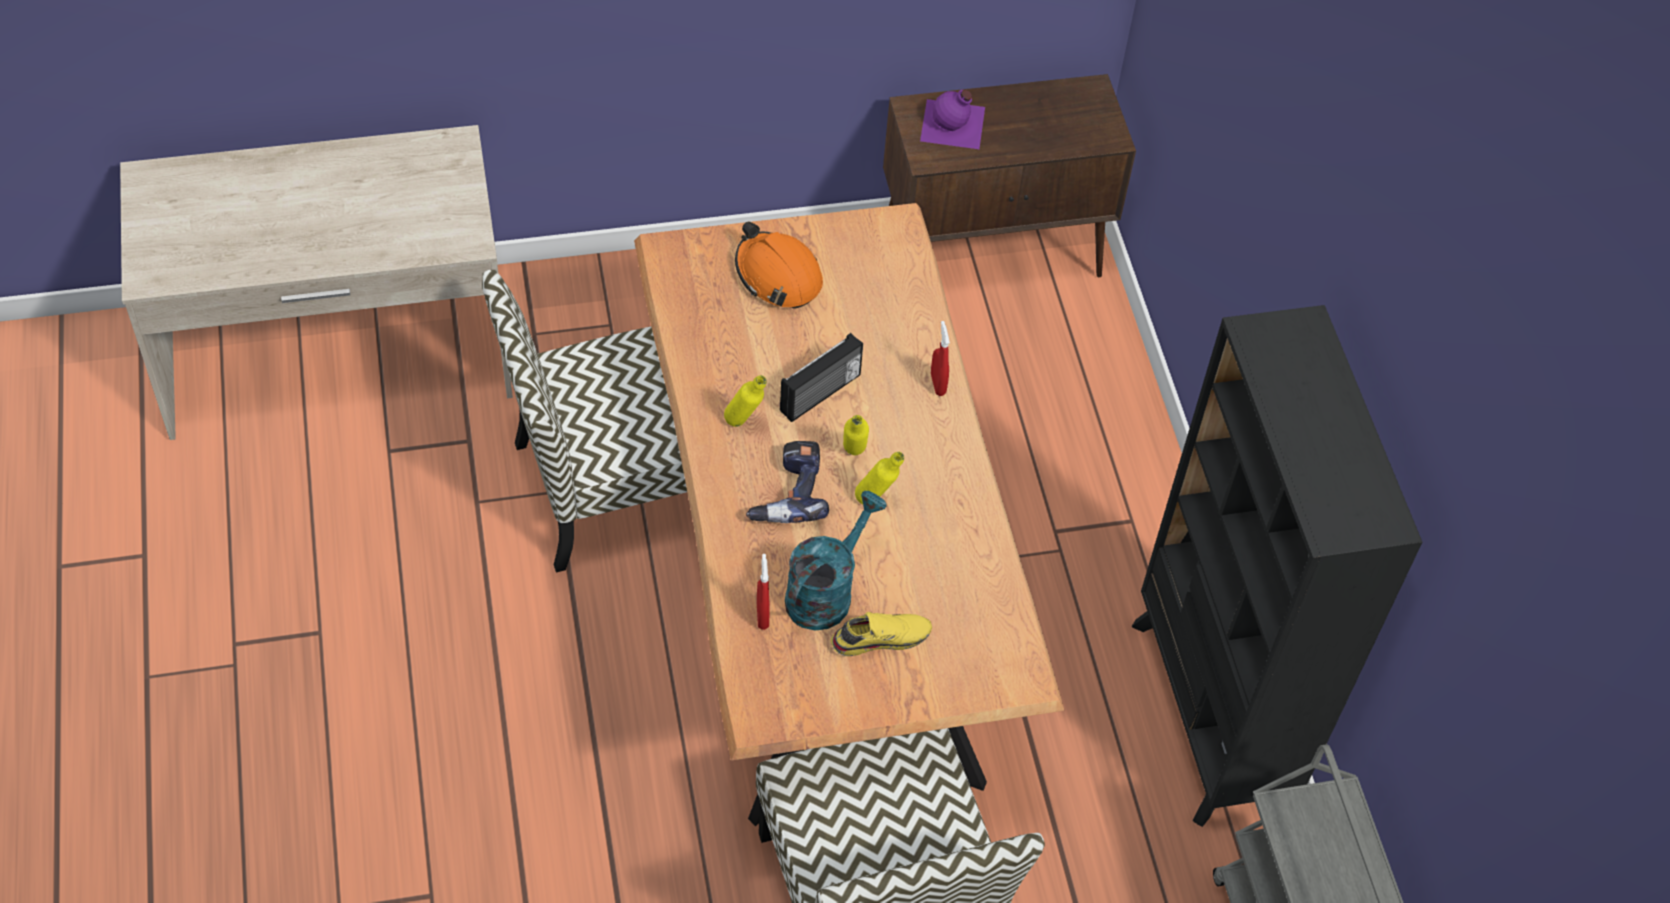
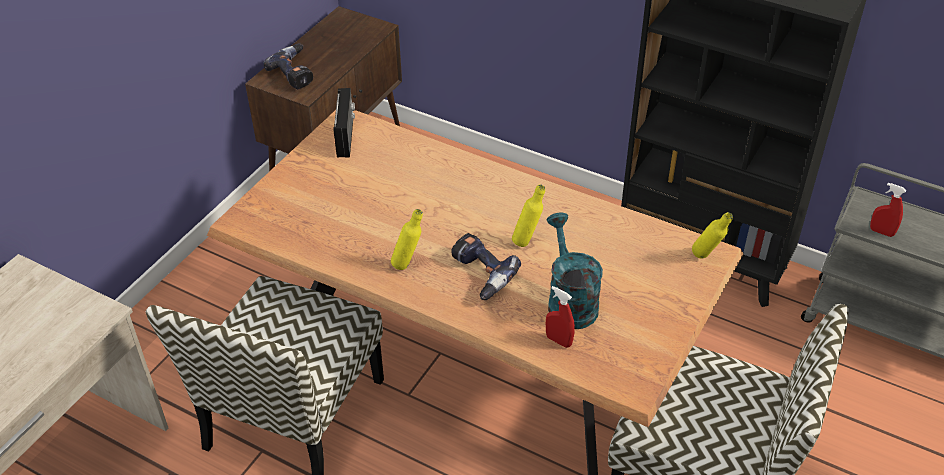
camera: 45 degrees left, 10 degrees down
orange hard hat [735,222,823,309] -> none
radio [780,333,863,422] -> radio moved to [333,88,355,158]
yellow shoe [831,612,932,656] -> none
yellow bottle [843,415,869,455] -> yellow bottle moved to [692,212,733,259]
purple bottle [920,90,985,149] -> power drill [263,43,313,89]
red spray bottle [931,321,950,396] -> red spray bottle moved to [870,183,907,237]

